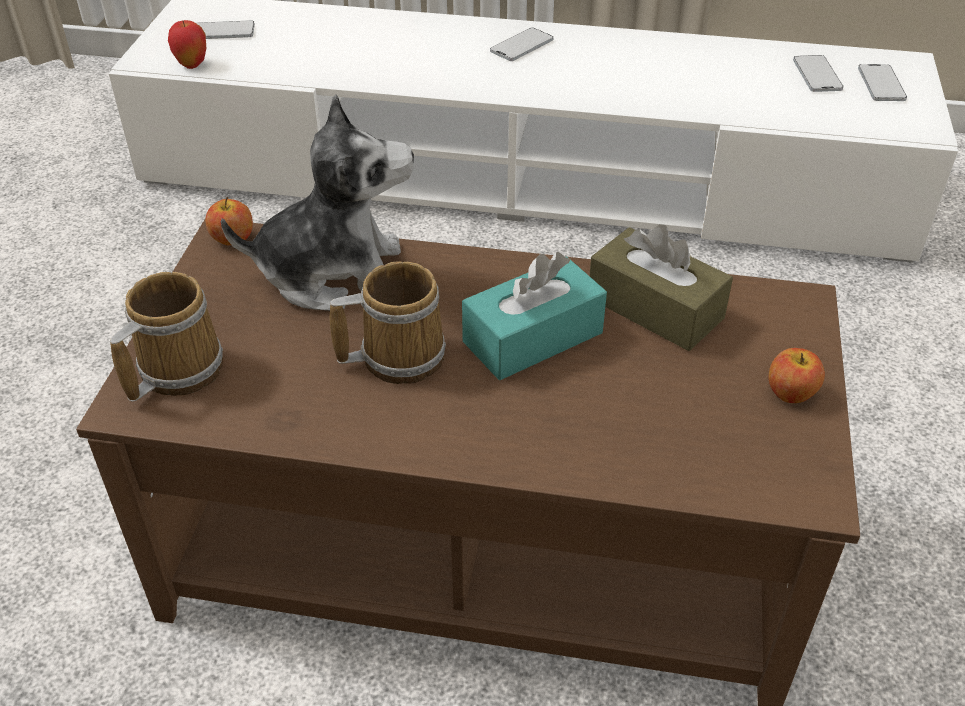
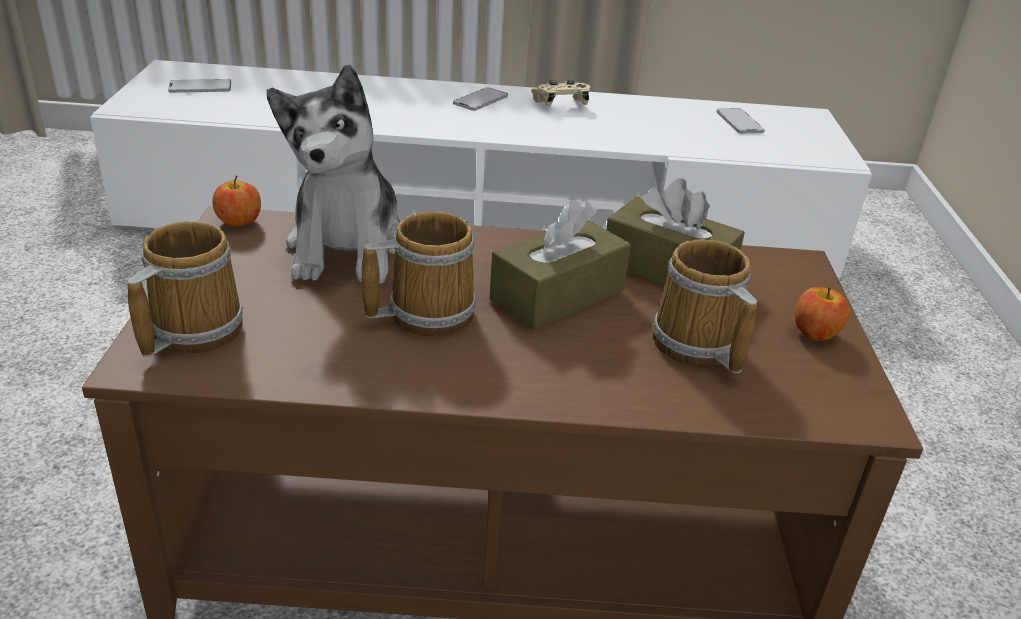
camera: 10 degrees left, 10 degrees down
apple [168,20,206,69] -> none
plush toy [221,94,414,311] -> plush toy turned 105 degrees clockwise [267,65,401,284]
turquoise tissue box [462,252,607,380] -> brown tissue box [489,200,631,330]
phone [858,64,907,101] -> none
none -> beige game controller [531,80,591,107]
none -> mug [652,239,758,373]

